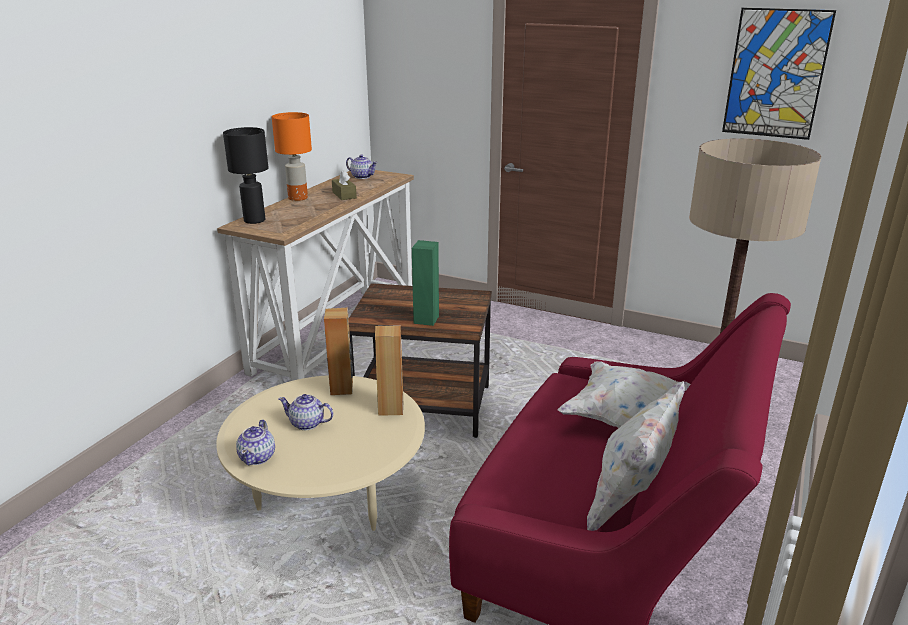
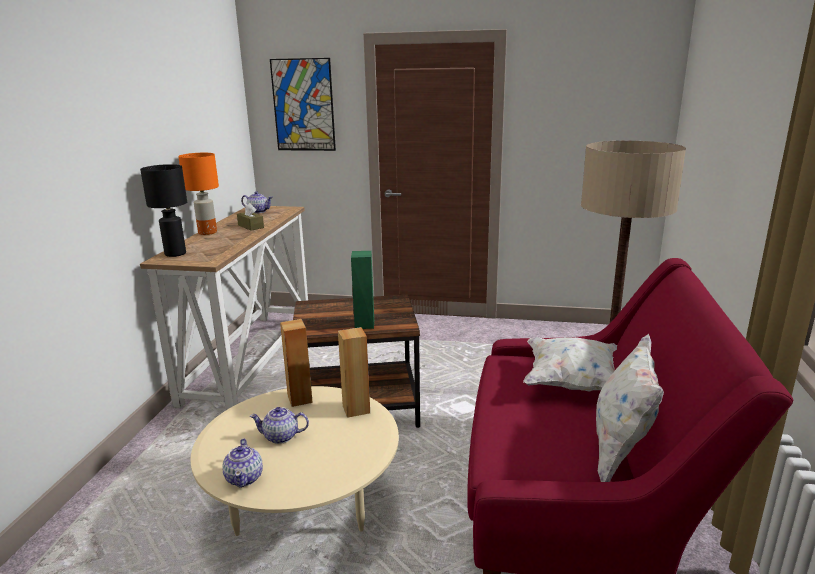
camera: 15 degrees left, 5 degrees down
picture [722,8,836,140] -> picture moved to [270,58,336,151]

